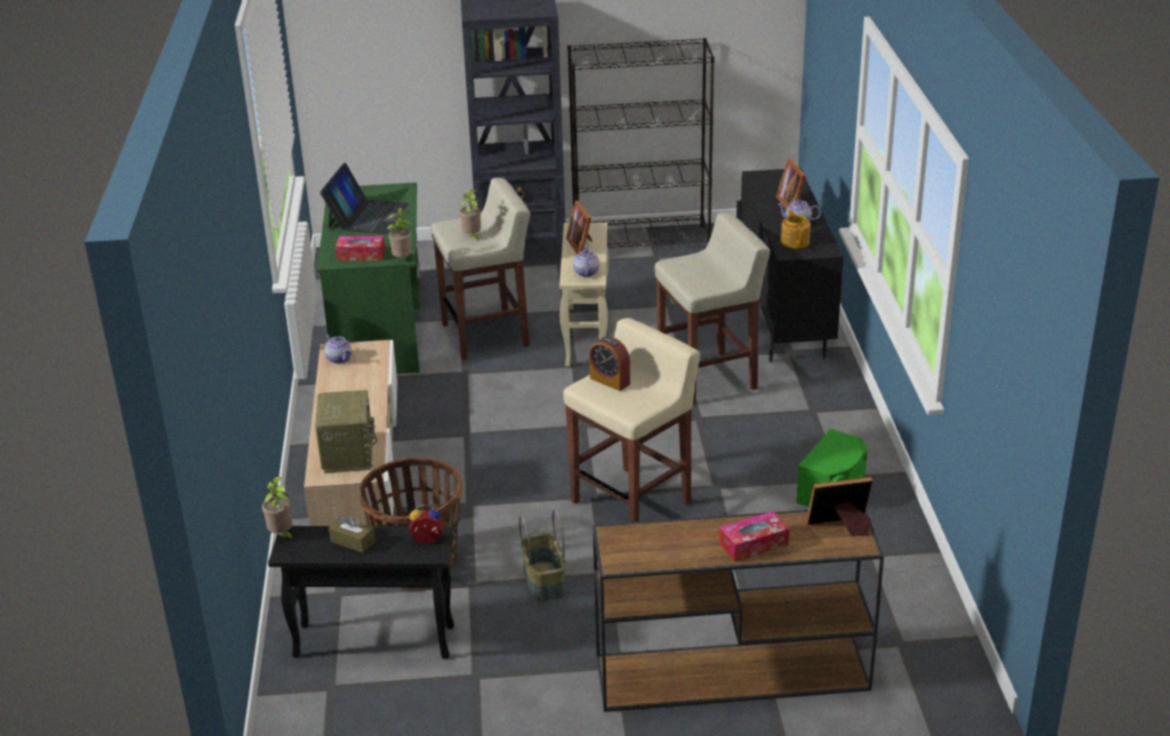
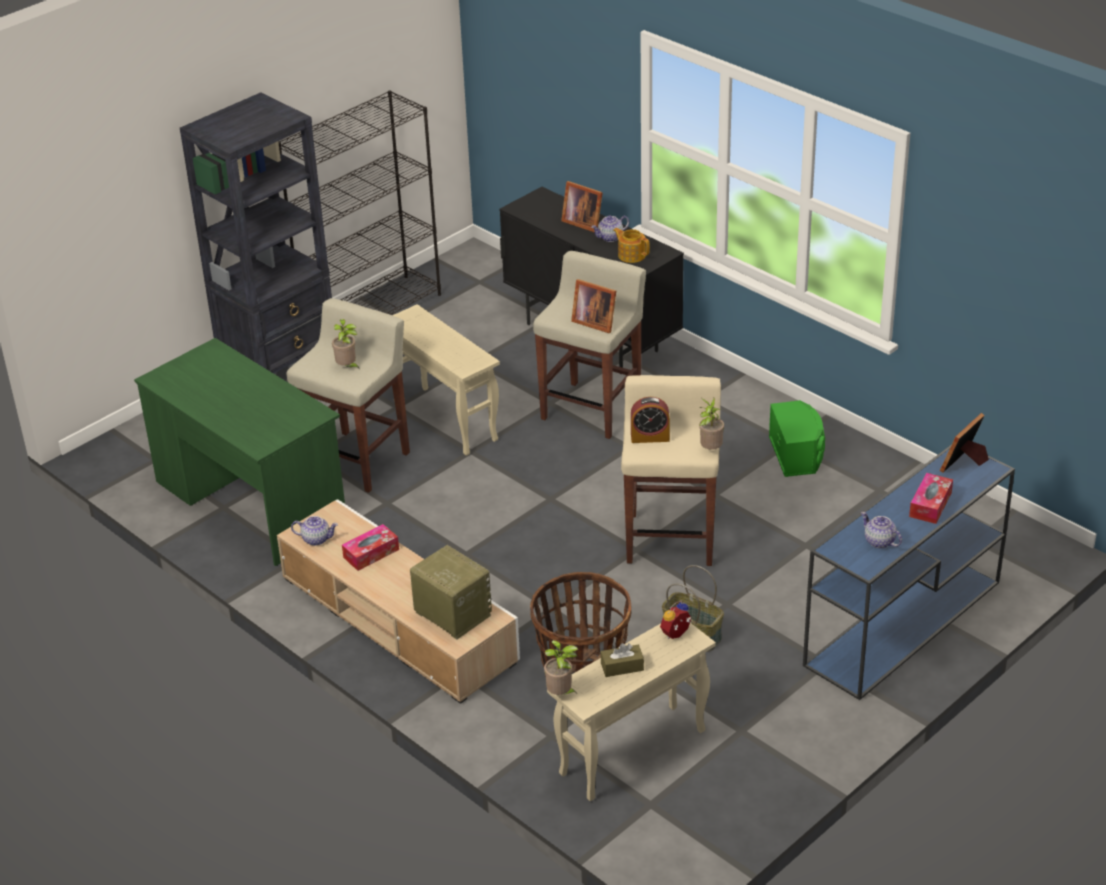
camera: 40 degrees left, 5 degrees up
black side table [268,526,454,659] -> beige side table [547,623,716,801]
laptop [320,163,409,234] -> none
tissue box [335,236,385,261] -> tissue box moved to [342,524,399,571]
potted plant [387,208,412,257] -> potted plant moved to [699,398,724,450]
picture frame [566,200,592,255] -> picture frame moved to [571,279,616,333]
teapot [573,246,599,277] -> teapot moved to [861,512,902,548]
brown console table [593,510,884,712] -> blue console table [803,444,1015,700]

